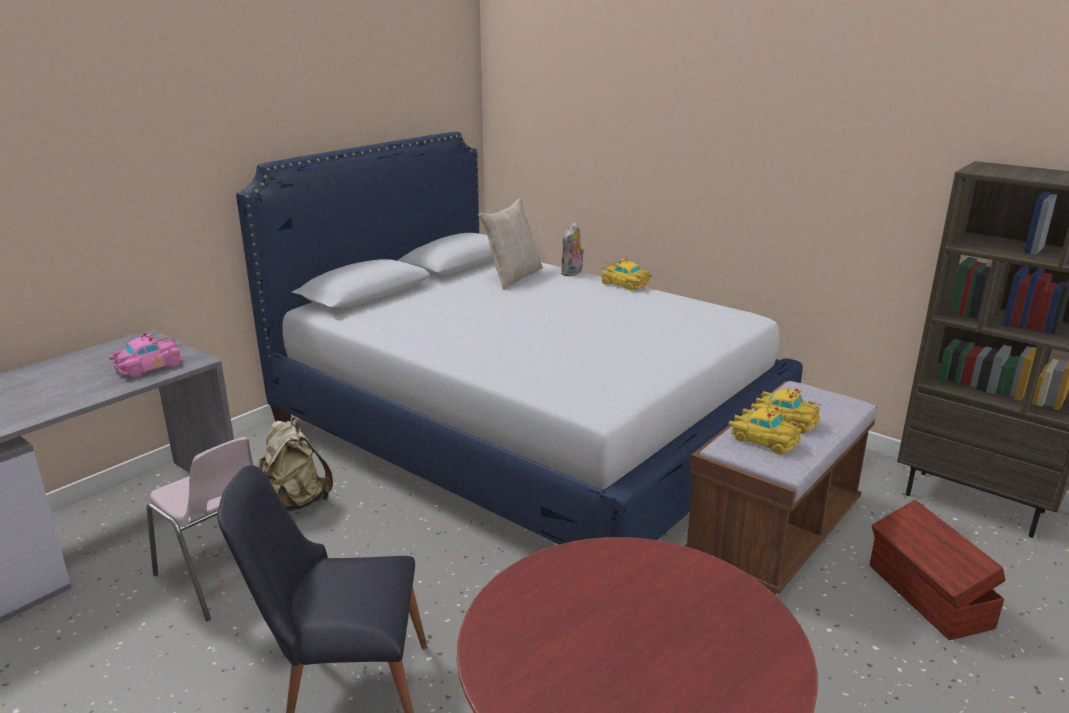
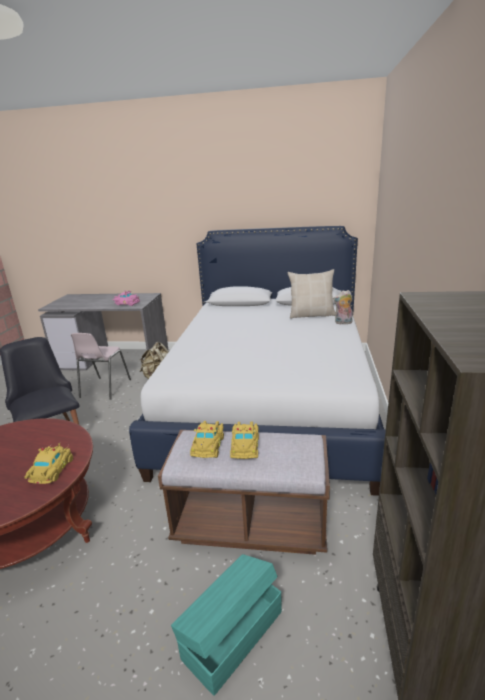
camera: 60 degrees right, 0 degrees up
yellow toy car [601,258,652,290] -> yellow toy car moved to [24,442,73,484]
brown storage box [870,500,1006,640] -> turquoise storage box [171,554,282,696]

